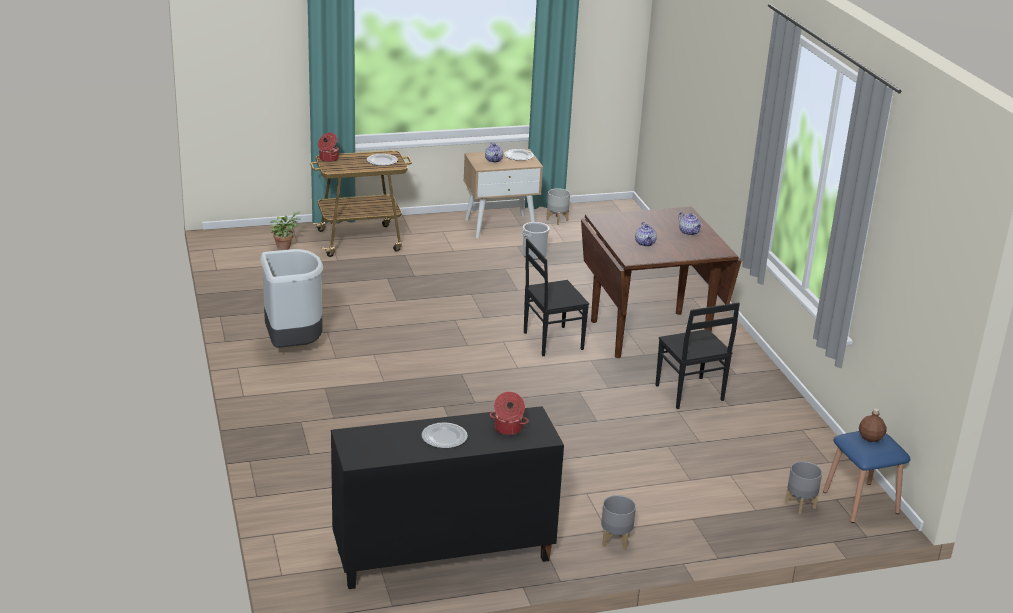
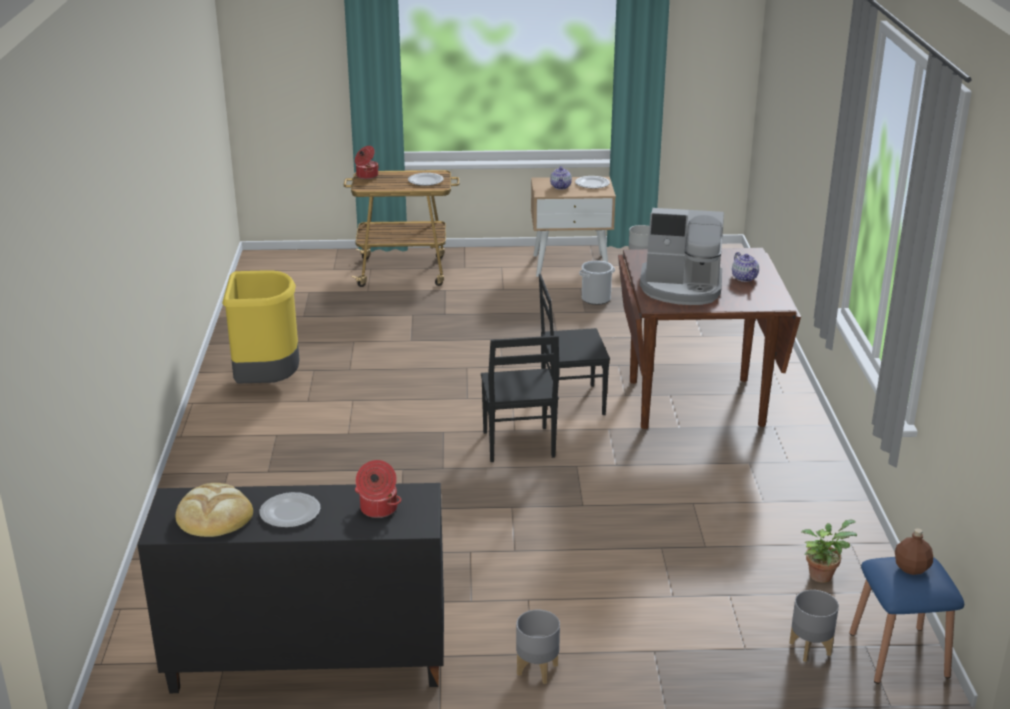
camera: 15 degrees right, 0 degrees up
grey trash can [260,249,323,348] -> yellow trash can [222,270,299,384]
potted plant [270,211,301,250] -> potted plant moved to [801,519,857,583]
teapot [635,222,657,247] -> coffee machine [640,208,724,305]
black chair [655,302,740,409] -> black chair moved to [481,335,559,462]
none -> bread [175,483,253,537]

